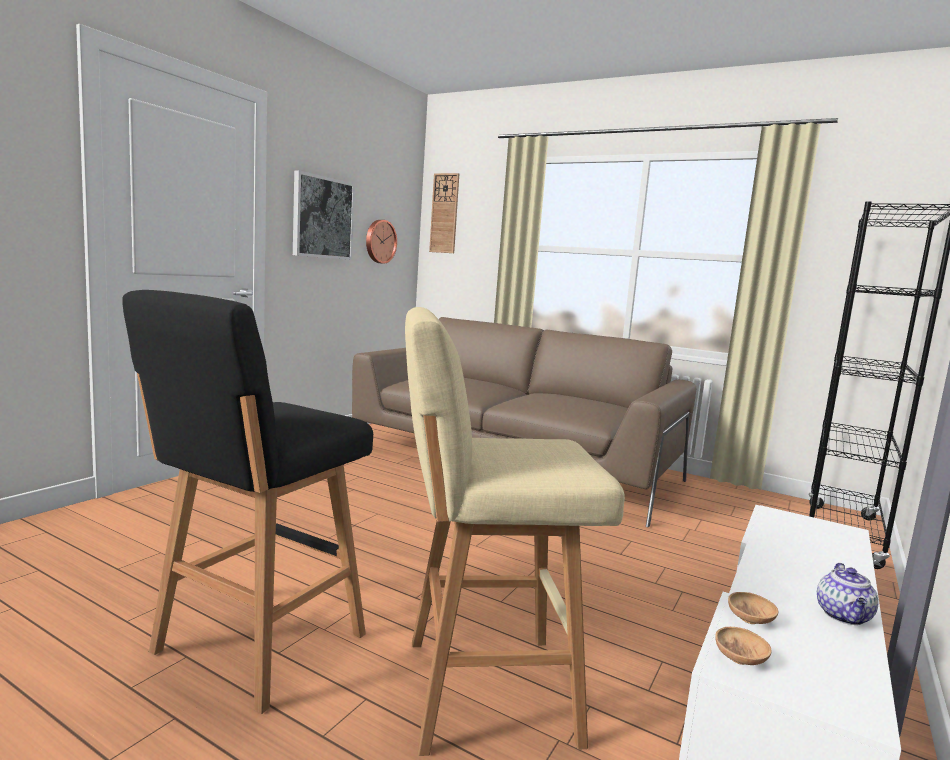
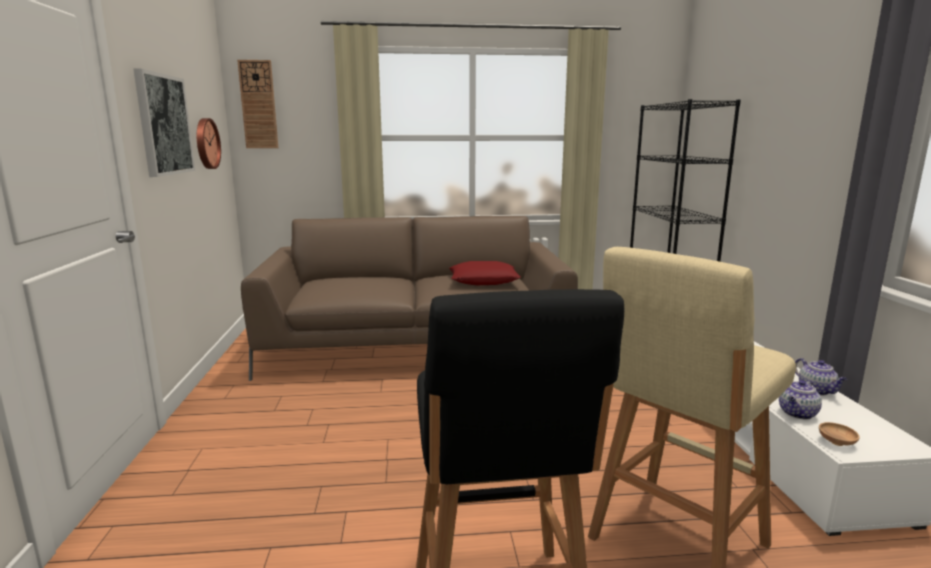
camera: 35 degrees left, 5 degrees up
brown bowl [728,592,778,624] -> teapot [779,380,822,420]
none -> red pillow [449,261,520,285]

